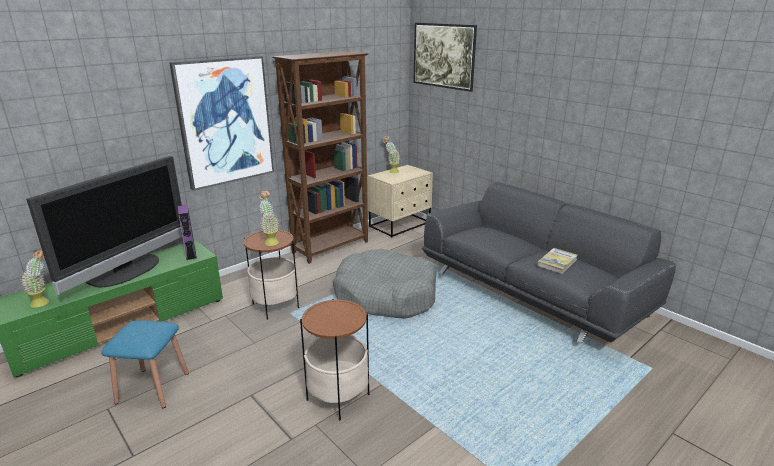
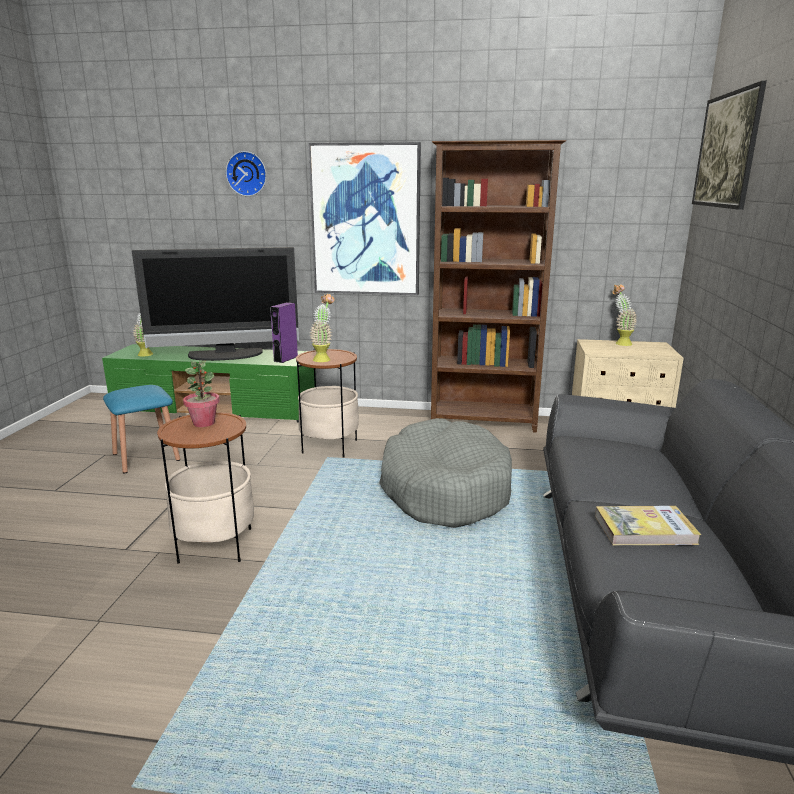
camera: 50 degrees right, 5 degrees down
none -> potted plant [183,361,220,427]
none -> wall clock [226,151,266,196]

